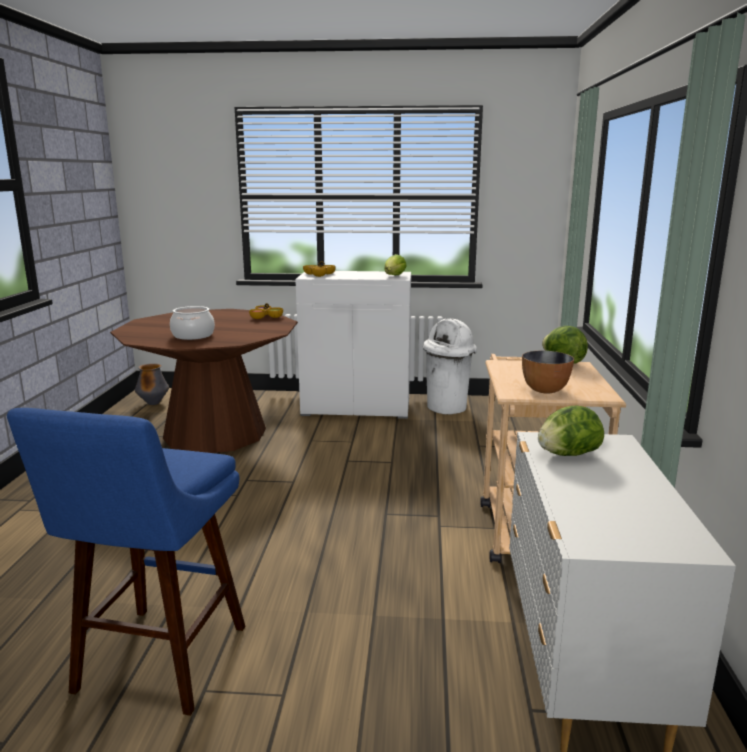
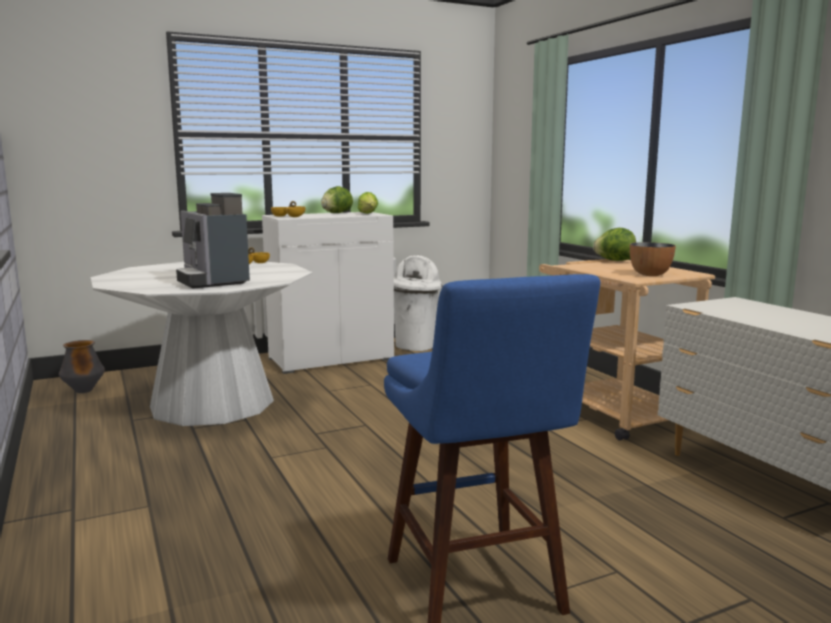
camera: 30 degrees left, 5 degrees down
brown dining table [110,309,298,453] -> white dining table [90,261,313,426]
cooking pot [170,306,215,340] -> coffee machine [176,193,250,289]
lettuce [538,406,604,456] -> lettuce moved to [321,186,353,213]

